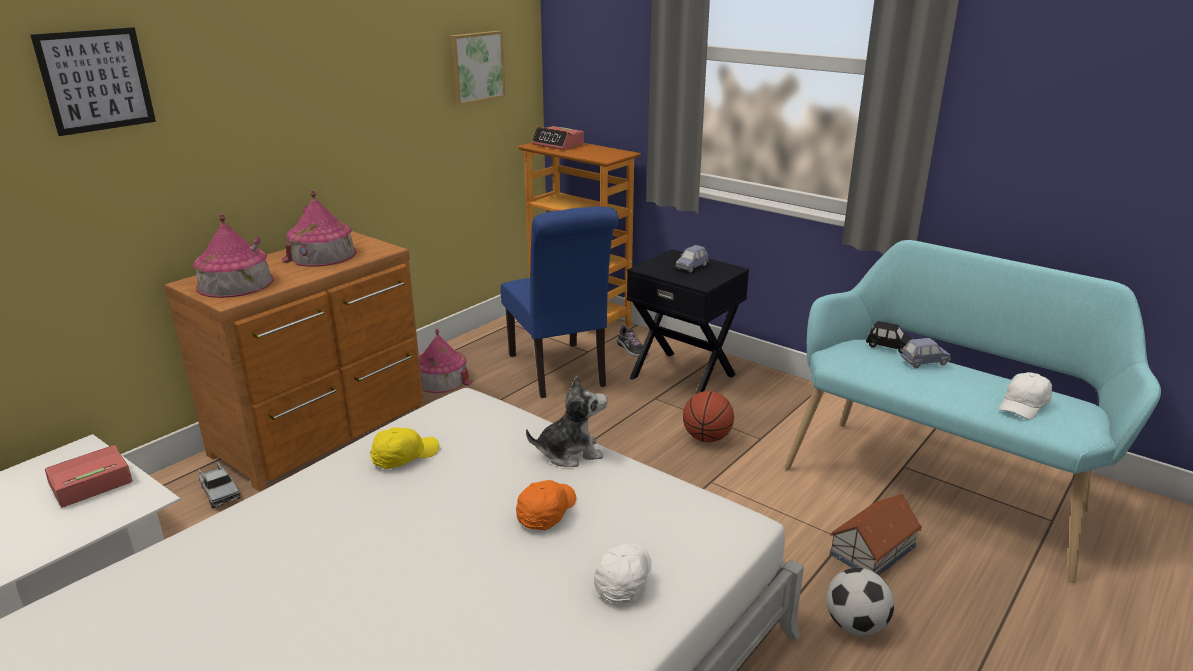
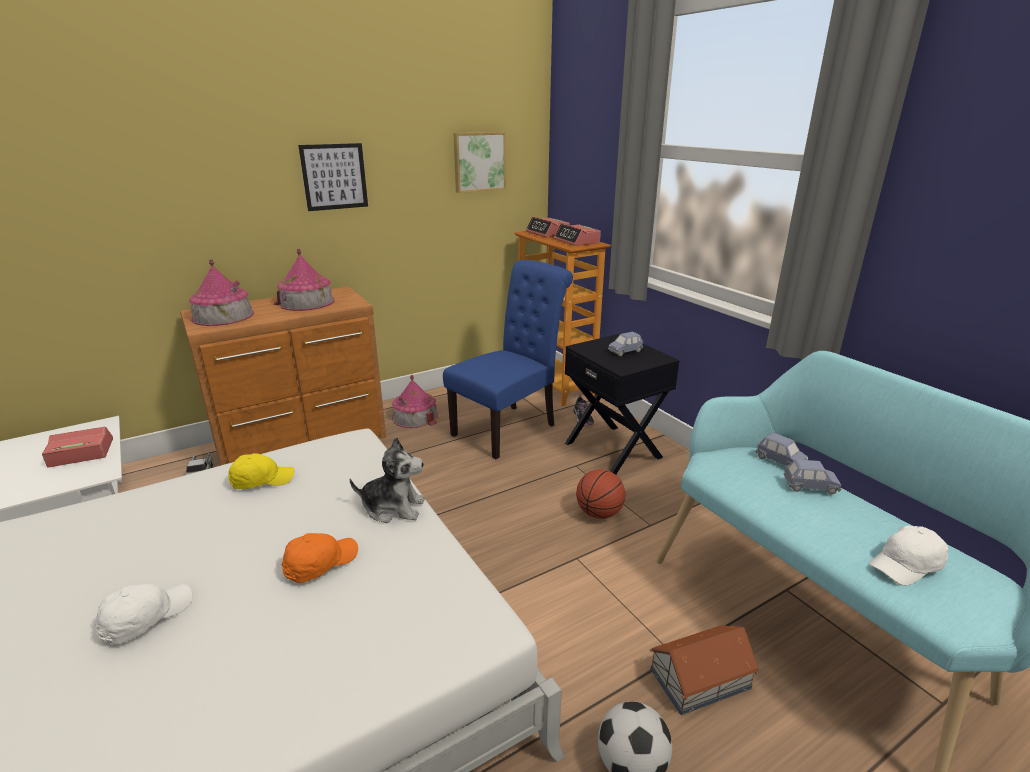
camera: 20 degrees right, 0 degrees up
picture [30,27,156,136] -> picture moved to [298,143,368,211]
blue chair [500,206,619,398] -> blue chair turned 135 degrees counterclockwise [443,260,573,459]
white cap [594,544,651,603] -> white cap moved to [95,584,192,644]
black toy car [866,321,913,354] -> blue toy car [755,432,808,466]
none -> alarm clock [554,223,601,246]

